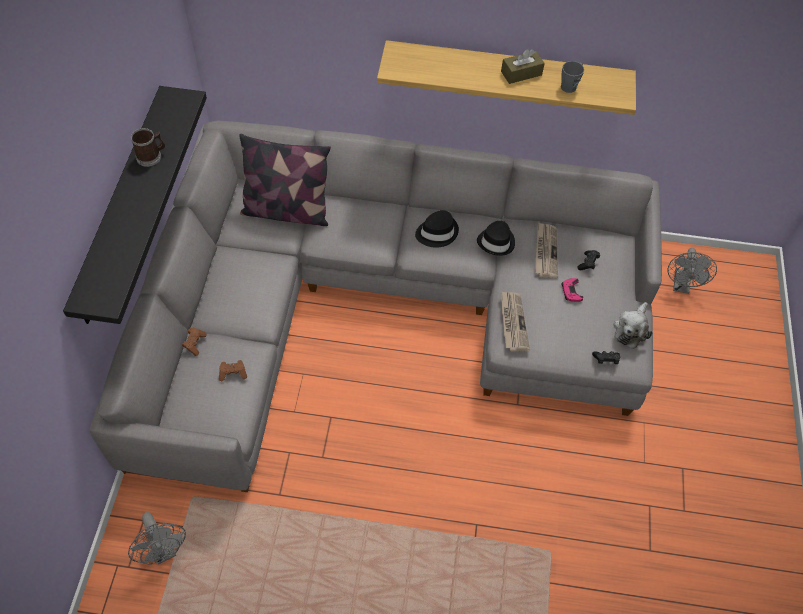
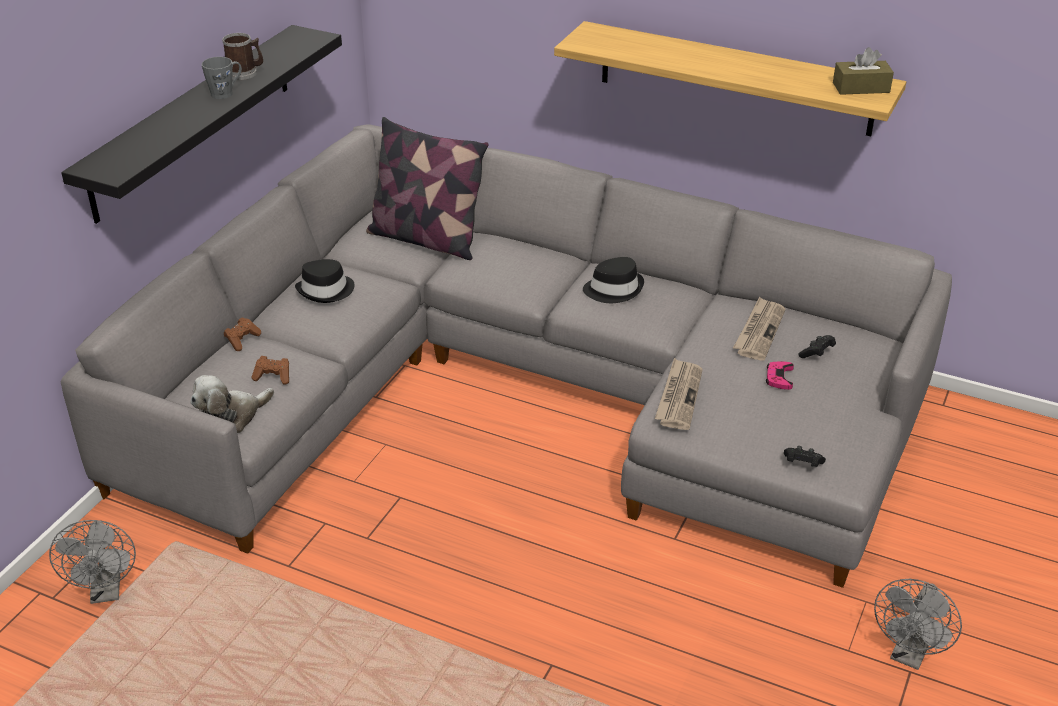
camera: 20 degrees right, 20 degrees down
black hat [477,221,515,256] -> black hat moved to [295,259,355,303]
brown tissue box [501,49,545,84] -> brown tissue box moved to [833,47,894,95]
grey mug [561,61,584,93] -> grey mug moved to [202,57,242,99]
plush toy [613,302,652,349] -> plush toy moved to [190,375,274,433]
grey fan [668,248,717,294] -> grey fan moved to [874,579,962,670]

